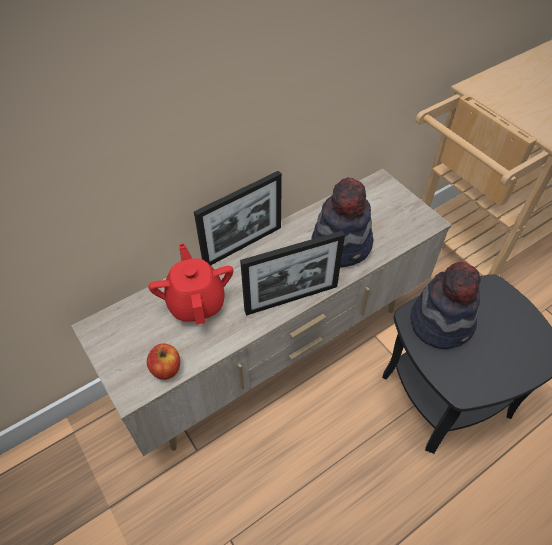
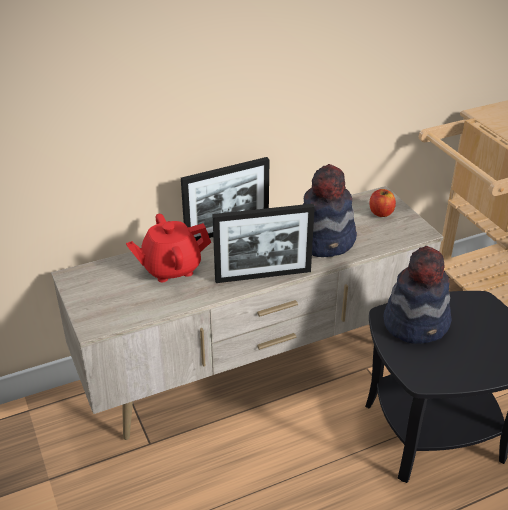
camera: 10 degrees right, 15 degrees down
apple [147,343,180,380] -> apple moved to [369,189,396,217]
red teapot [148,243,233,325] -> red teapot turned 105 degrees counterclockwise [126,214,211,282]

